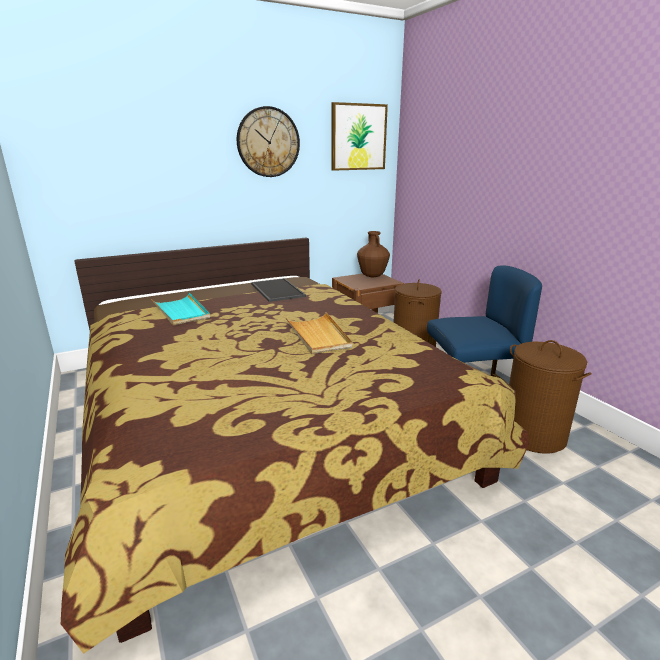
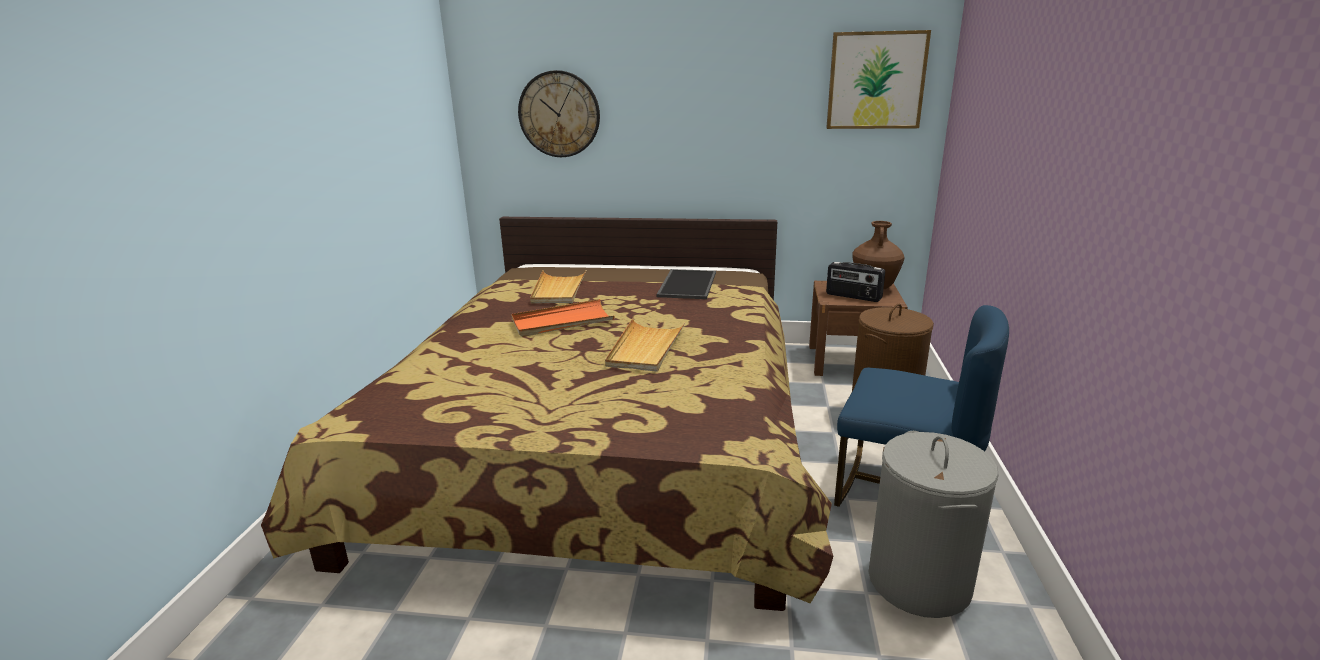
camera: 35 degrees right, 0 degrees up
turquoise tray [151,292,210,326] -> beige tray [530,271,586,304]
wall clock [237,106,300,177] -> wall clock moved to [518,70,600,157]
brown laundry basket [509,340,592,454] -> grey laundry basket [868,431,999,618]
none -> orange tray [511,299,615,337]
none -> radio [826,262,885,302]

